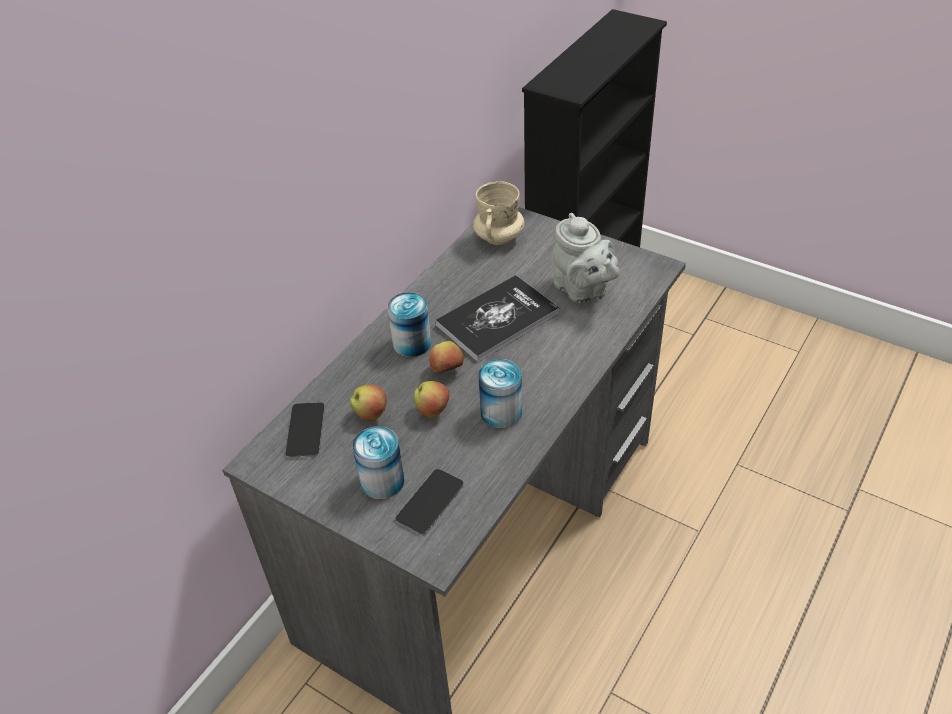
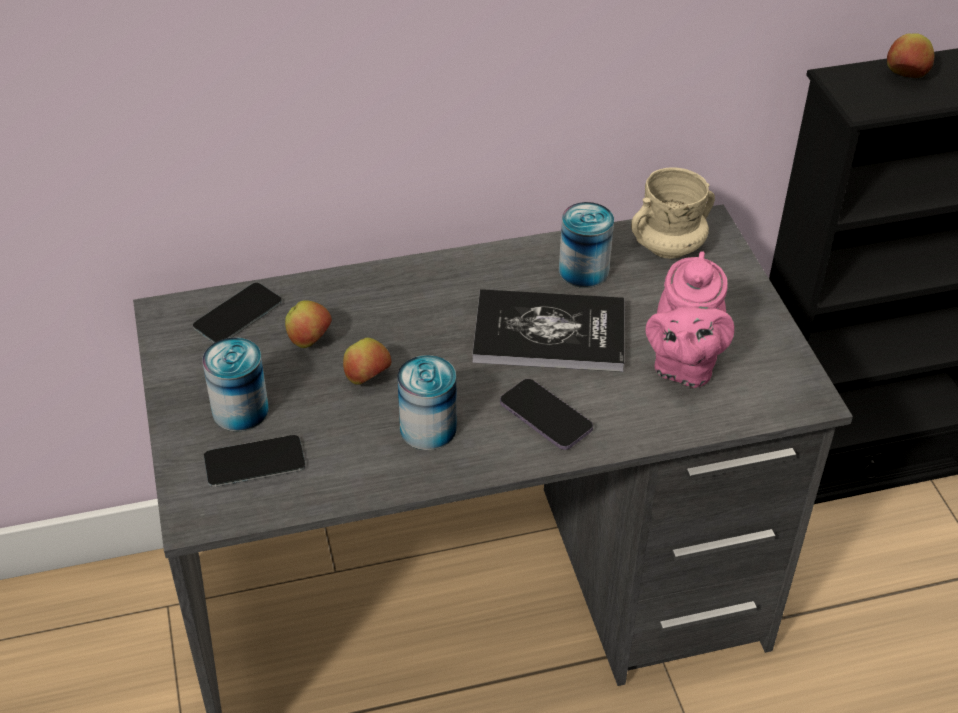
camera: 40 degrees right, 0 degrees up
can [387,292,431,357] -> can moved to [559,202,614,288]
apple [429,341,464,373] -> apple moved to [887,33,934,78]
grey teapot [552,213,619,303] -> pink teapot [646,251,734,388]
none -> phone [500,379,593,450]

